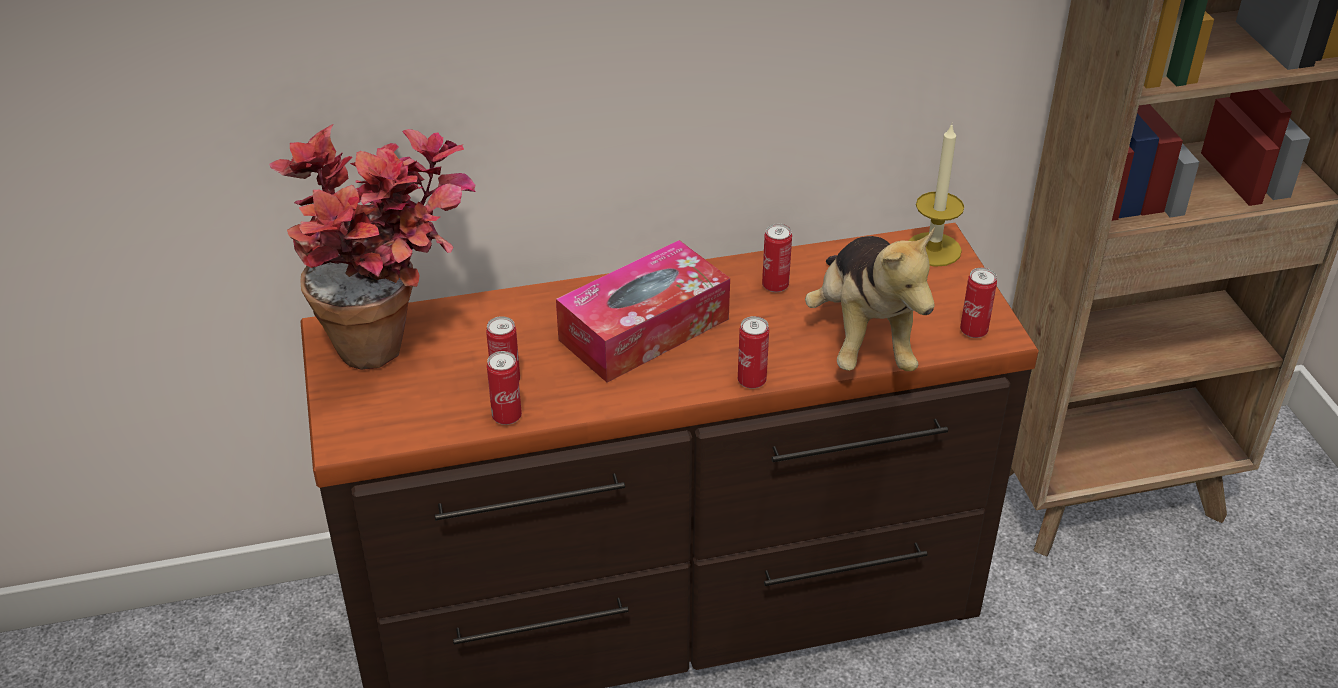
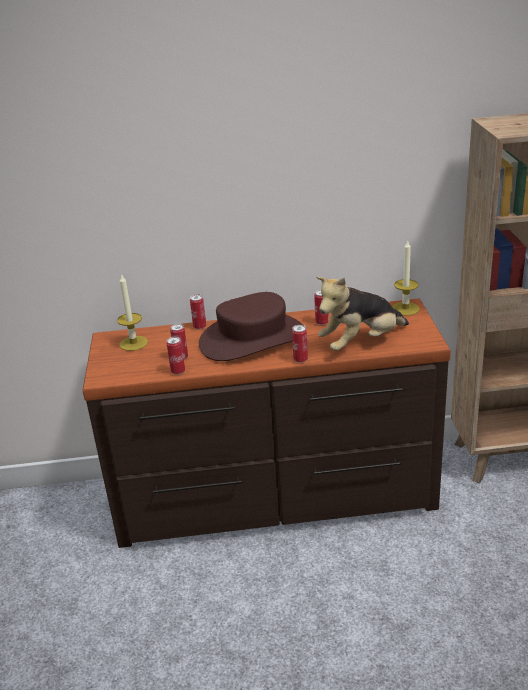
camera: 10 degrees right, 10 degrees down
potted plant [269,124,476,370] -> candle [117,273,148,351]
tissue box [556,240,730,383] -> brown hat [199,292,303,361]
plush toy [805,227,935,371] -> plush toy turned 60 degrees clockwise [316,277,409,351]
can [960,268,997,338] -> can moved to [190,294,206,330]

